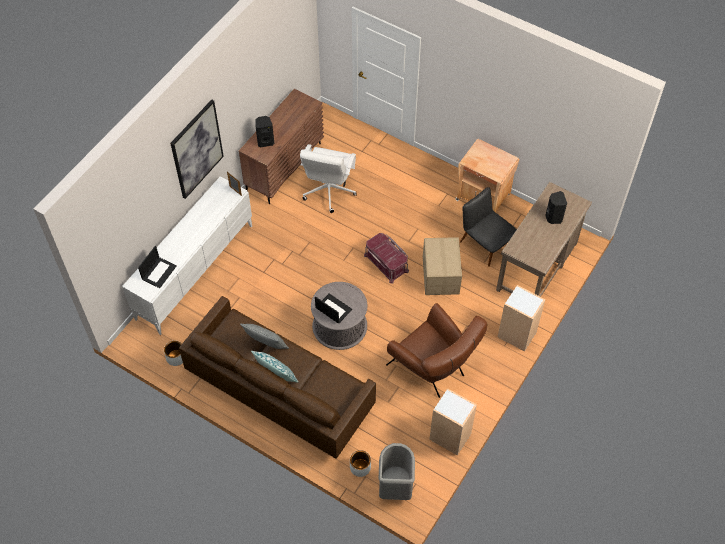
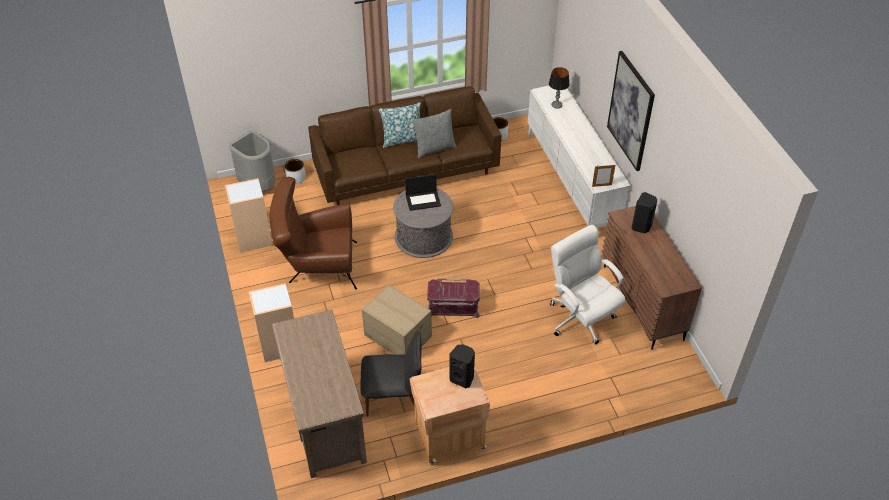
camera: 130 degrees right, 10 degrees down
laptop [138,246,177,288] -> table lamp [549,67,570,109]
black speaker [545,191,567,224] -> black speaker moved to [449,344,475,388]

